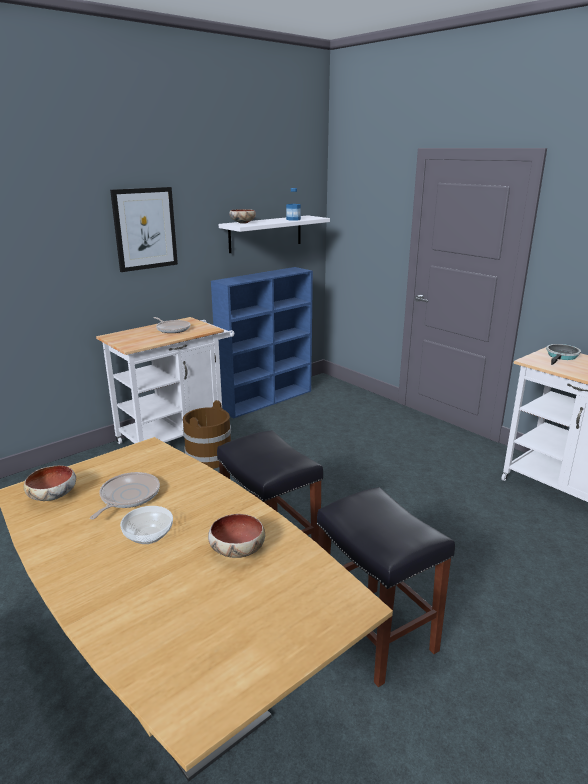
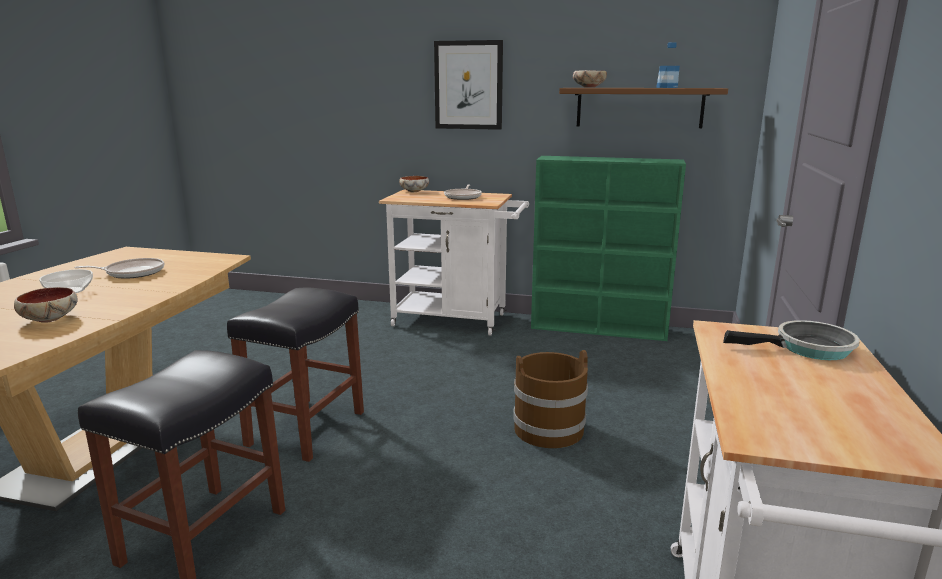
camera: 55 degrees right, 5 degrees down
bowl [24,466,76,501] -> bowl moved to [399,176,429,192]
brown bucket [183,400,231,469] -> brown bucket moved to [513,350,588,448]
blue bookcase [211,267,313,418] -> green bookcase [531,156,686,341]
white shelf [219,215,330,253] -> brown shelf [559,88,728,128]

